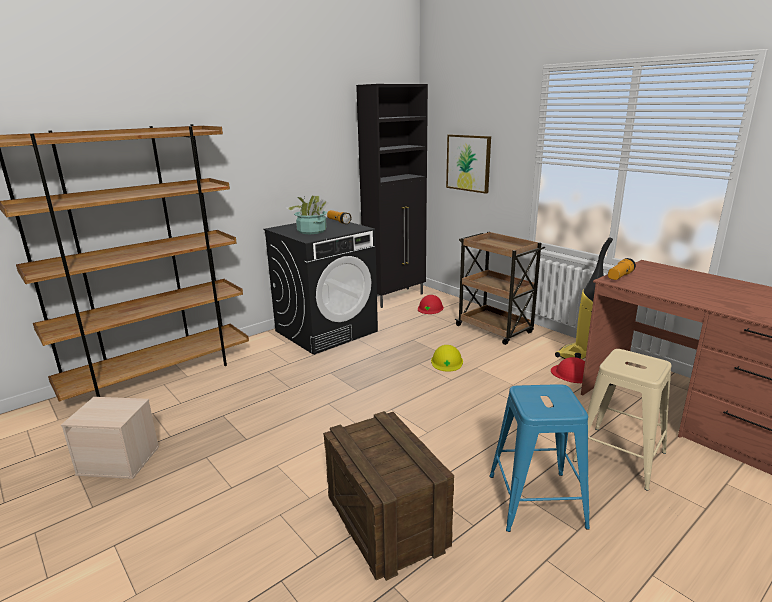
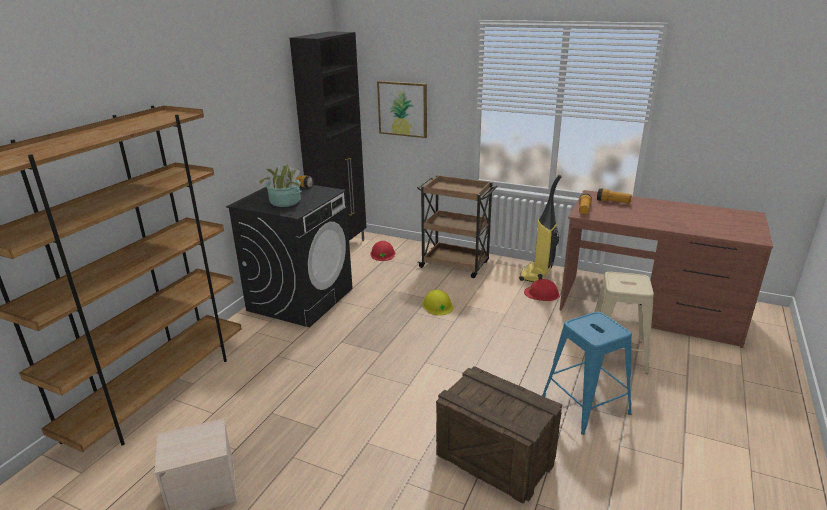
camera: 25 degrees left, 5 degrees up
none -> flashlight [597,188,632,203]

